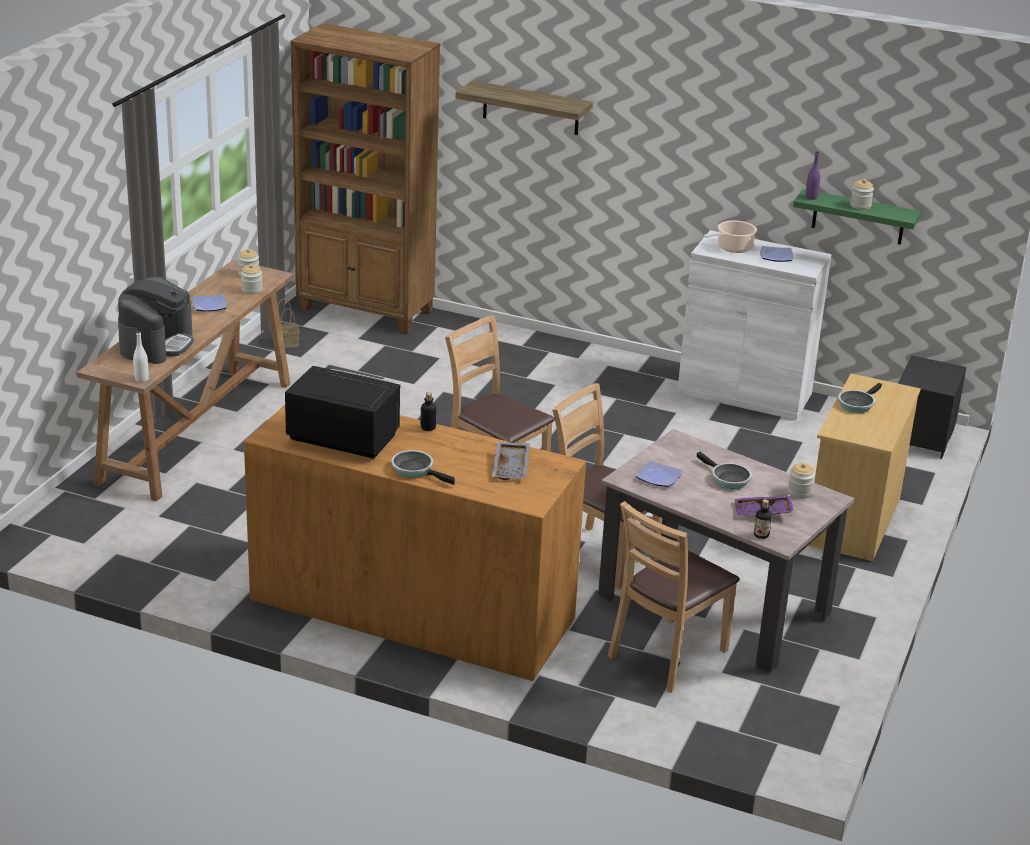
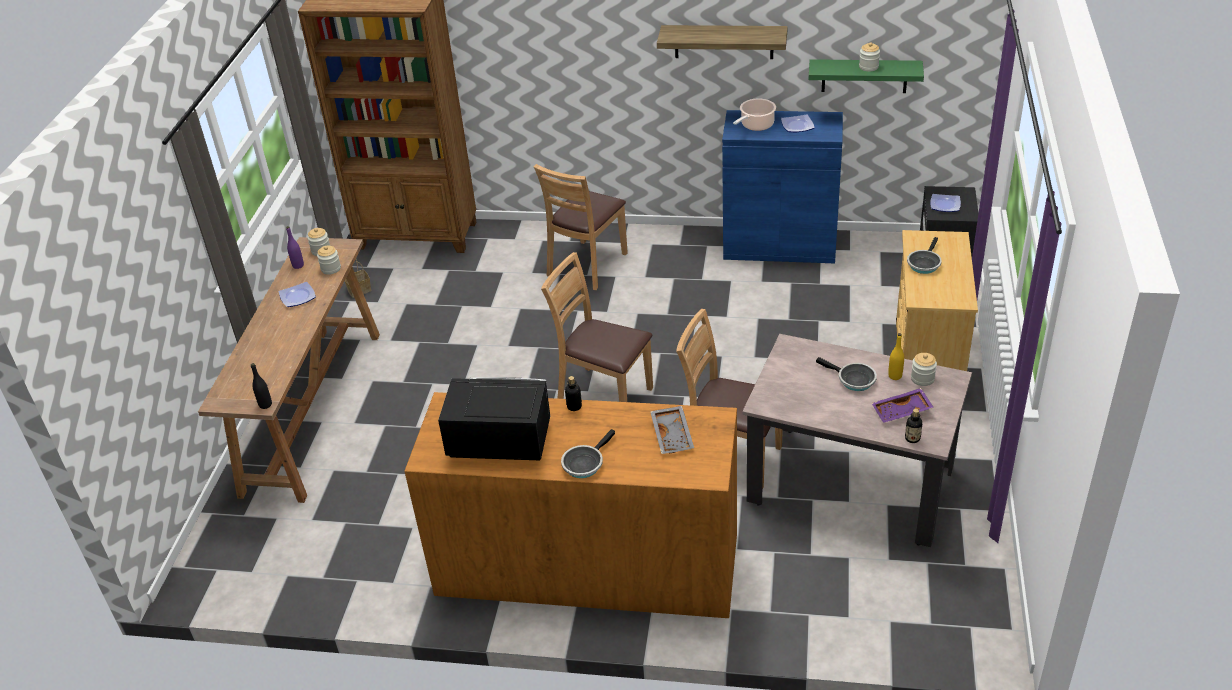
camera: 10 degrees left, 10 degrees up
coffee machine [118,277,194,364] -> none
white bottle [133,331,149,383] -> black bottle [251,363,272,409]
frying pan [391,450,455,485] -> frying pan turned 75 degrees counterclockwise [561,429,615,478]
shelf [456,80,593,135] -> shelf moved to [657,25,788,59]
brown chair [608,501,740,693] -> brown chair moved to [534,164,628,290]
plate [636,461,682,487] -> plate moved to [930,194,961,212]
white cabinet [677,230,832,420] -> blue cabinet [722,110,843,263]
purple bottle [806,151,820,200] -> purple bottle moved to [286,226,304,269]
none -> yellow bottle [888,333,904,380]

